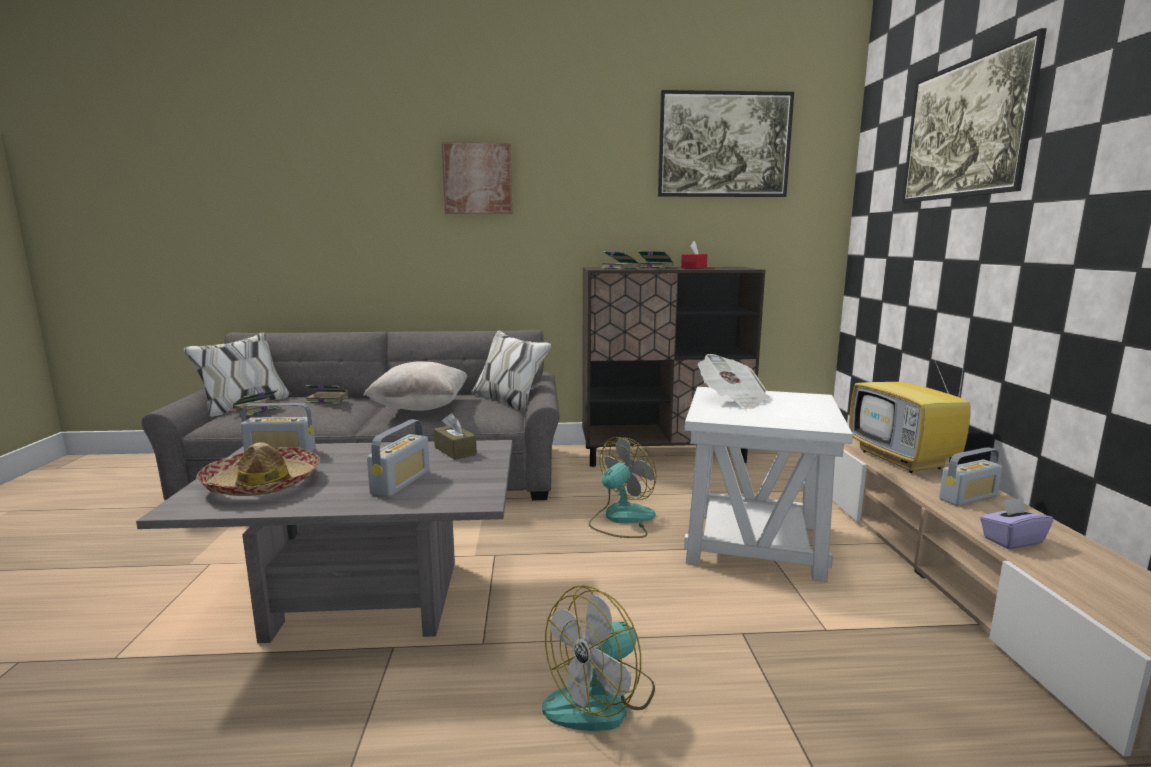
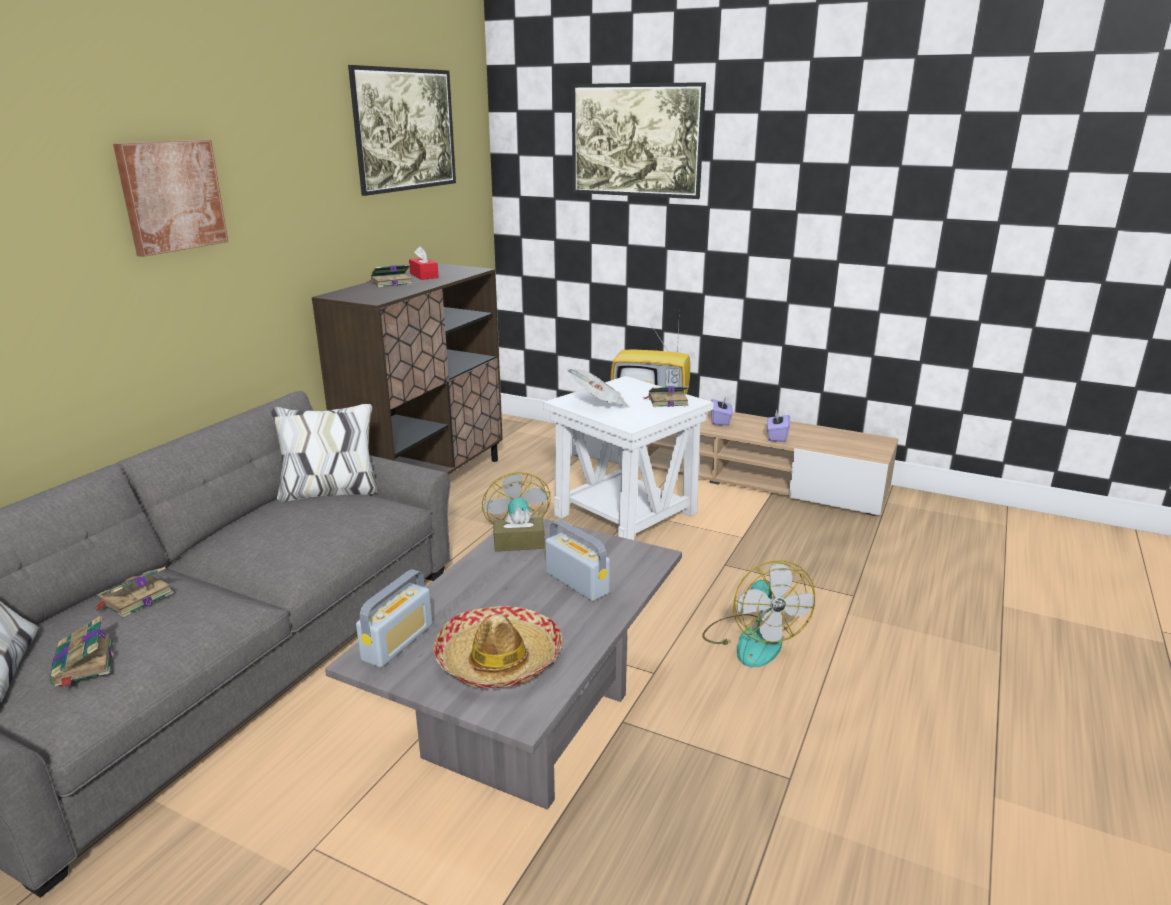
camera: 60 degrees left, 10 degrees up
beige pillow [364,361,468,411] -> none
book [601,251,641,269] -> book moved to [643,386,689,407]
radio [939,447,1002,506] -> purple tissue box [711,396,733,426]

